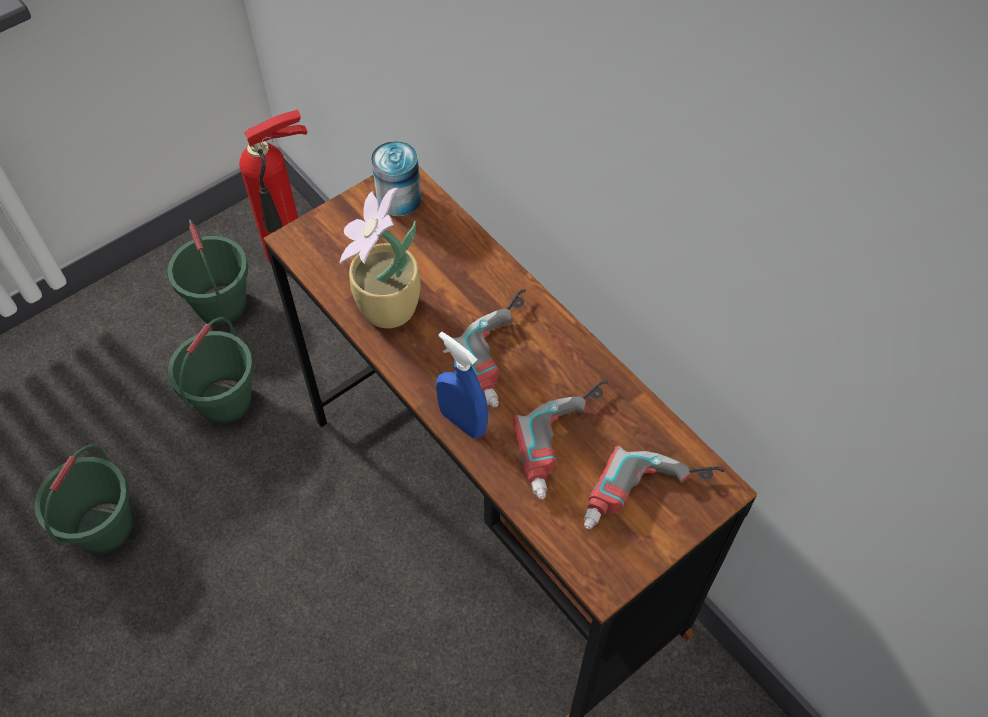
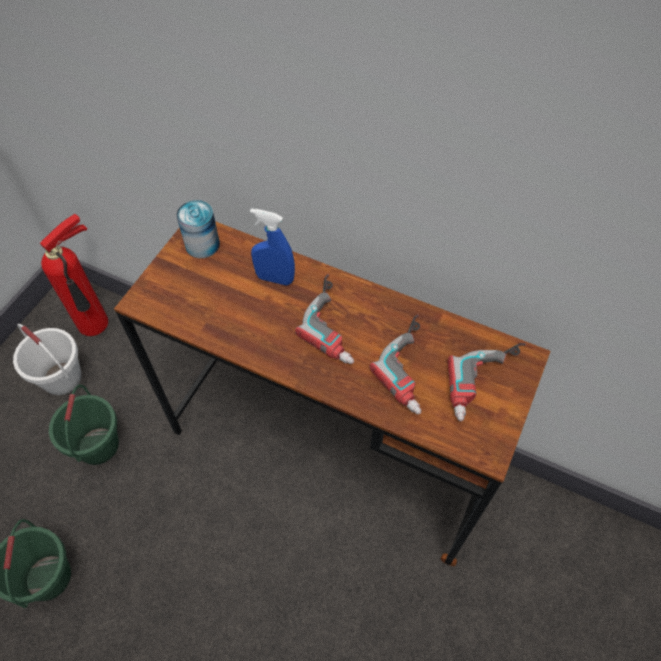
camera: 25 degrees left, 0 degrees up
green bucket [168,220,249,325] -> white bucket [13,324,81,395]
potted plant [339,188,420,328] -> none
blue spray bottle [436,332,488,438] -> blue spray bottle moved to [250,208,295,286]

